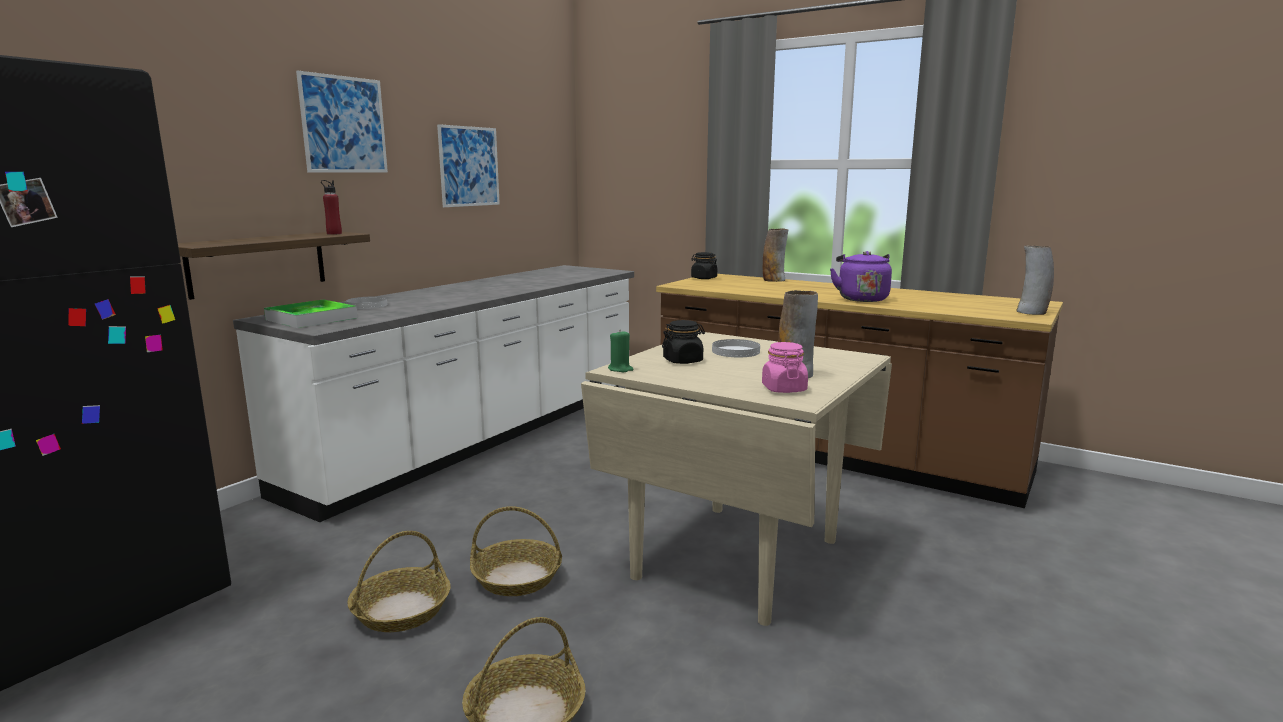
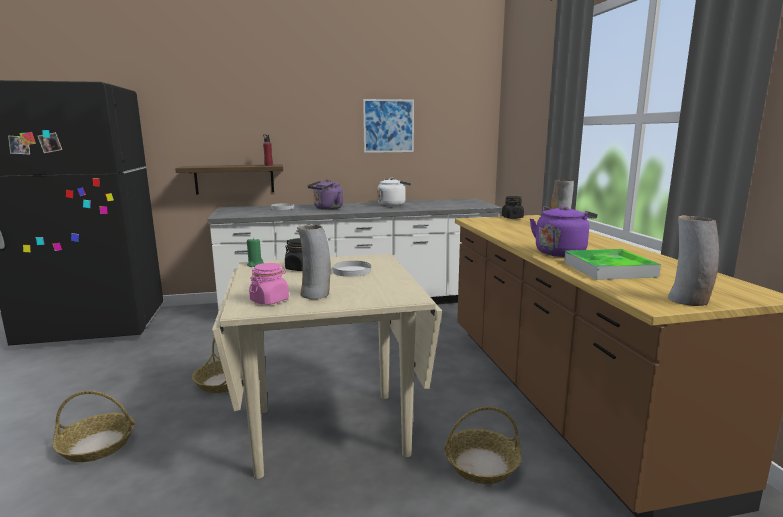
camera: 45 degrees right, 0 degrees up
tray [264,299,358,328] -> tray moved to [564,249,661,280]
picture [296,70,388,173] -> none
basket [347,531,451,632] -> basket moved to [444,407,521,484]
none -> purple kettle [307,180,343,210]
none -> white kettle [377,178,411,207]

